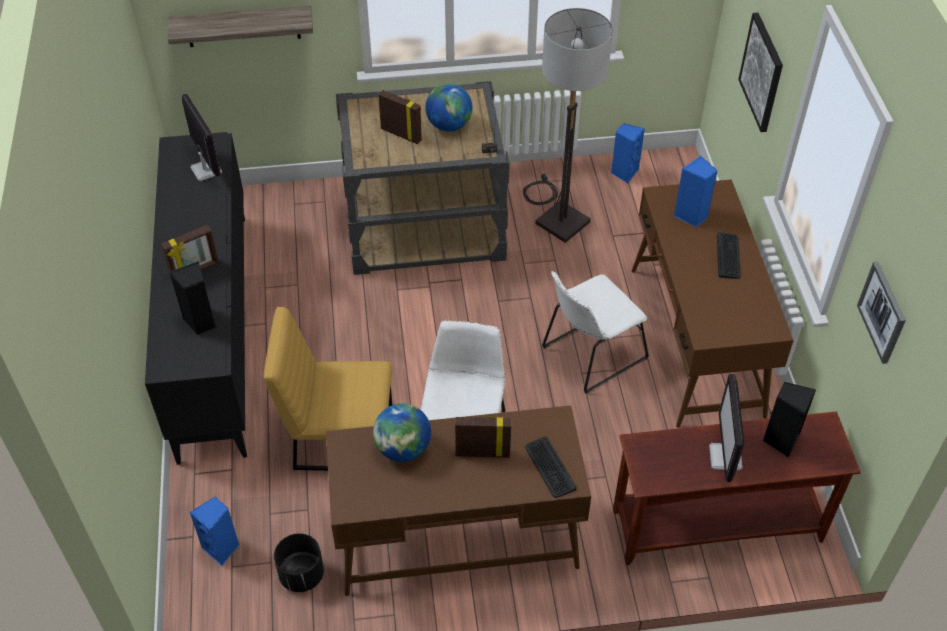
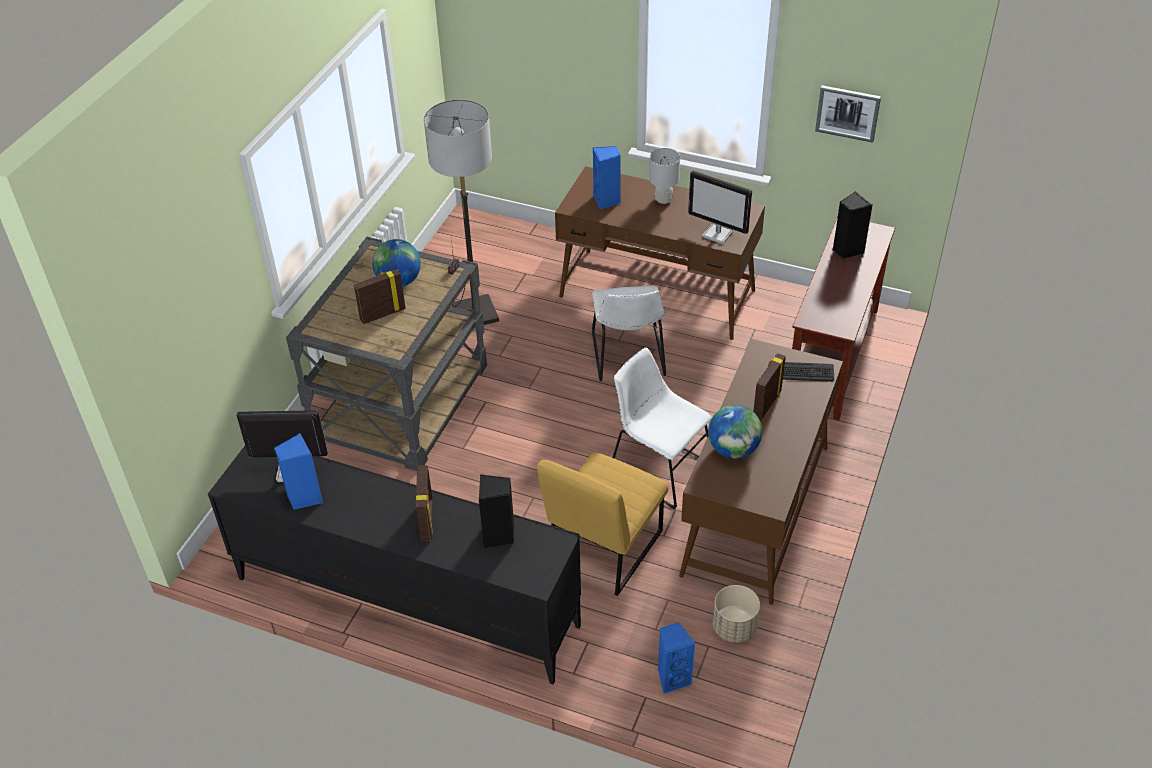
camera: 60 degrees left, 5 degrees down
shelf [168,6,313,47] -> none
black planter [274,533,324,592] -> beige planter [713,585,760,643]
blue speaker [611,123,645,183] -> blue speaker moved to [274,433,323,510]
monitor [709,374,745,482] -> monitor moved to [688,171,752,244]
keyboard [717,232,741,279] -> grey table lamp [649,148,680,204]
picture [738,13,783,132] -> none

